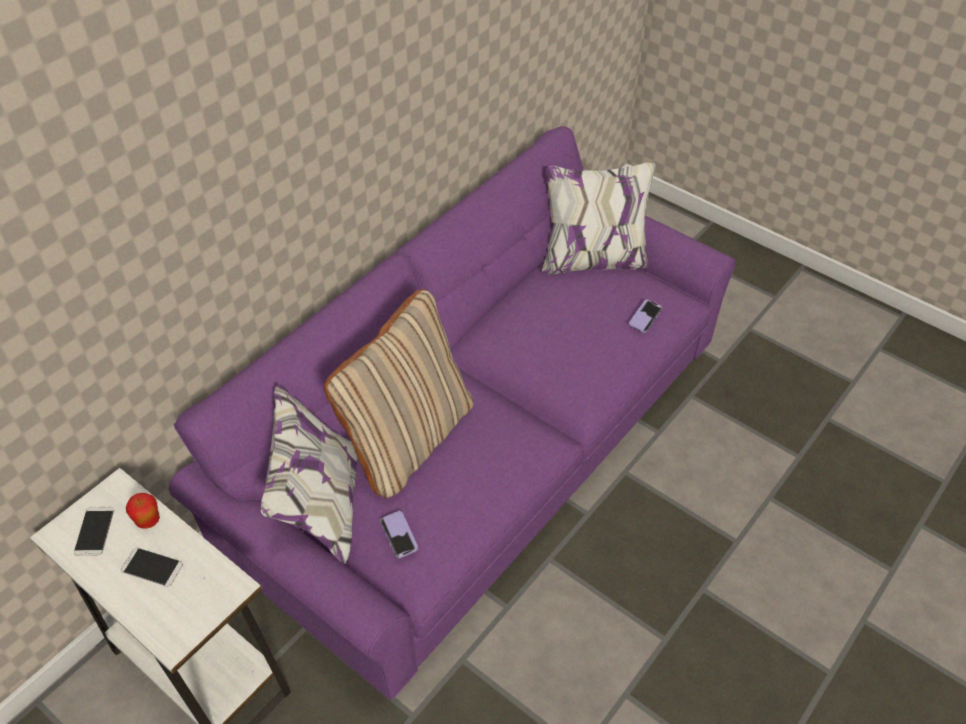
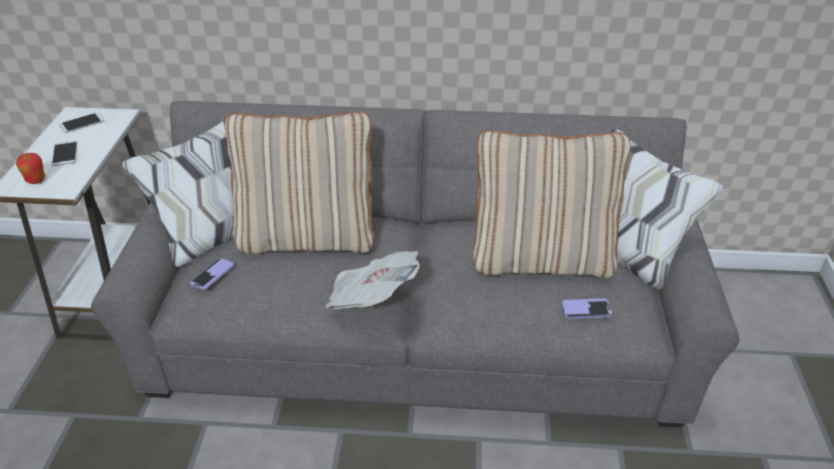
camera: 55 degrees right, 10 degrees down
apple [126,493,160,529] -> apple moved to [16,153,45,184]
purple sofa [169,126,736,700] -> grey sofa [91,101,740,428]
none -> newspaper [325,251,419,309]
none -> beige pillow [472,130,631,278]

